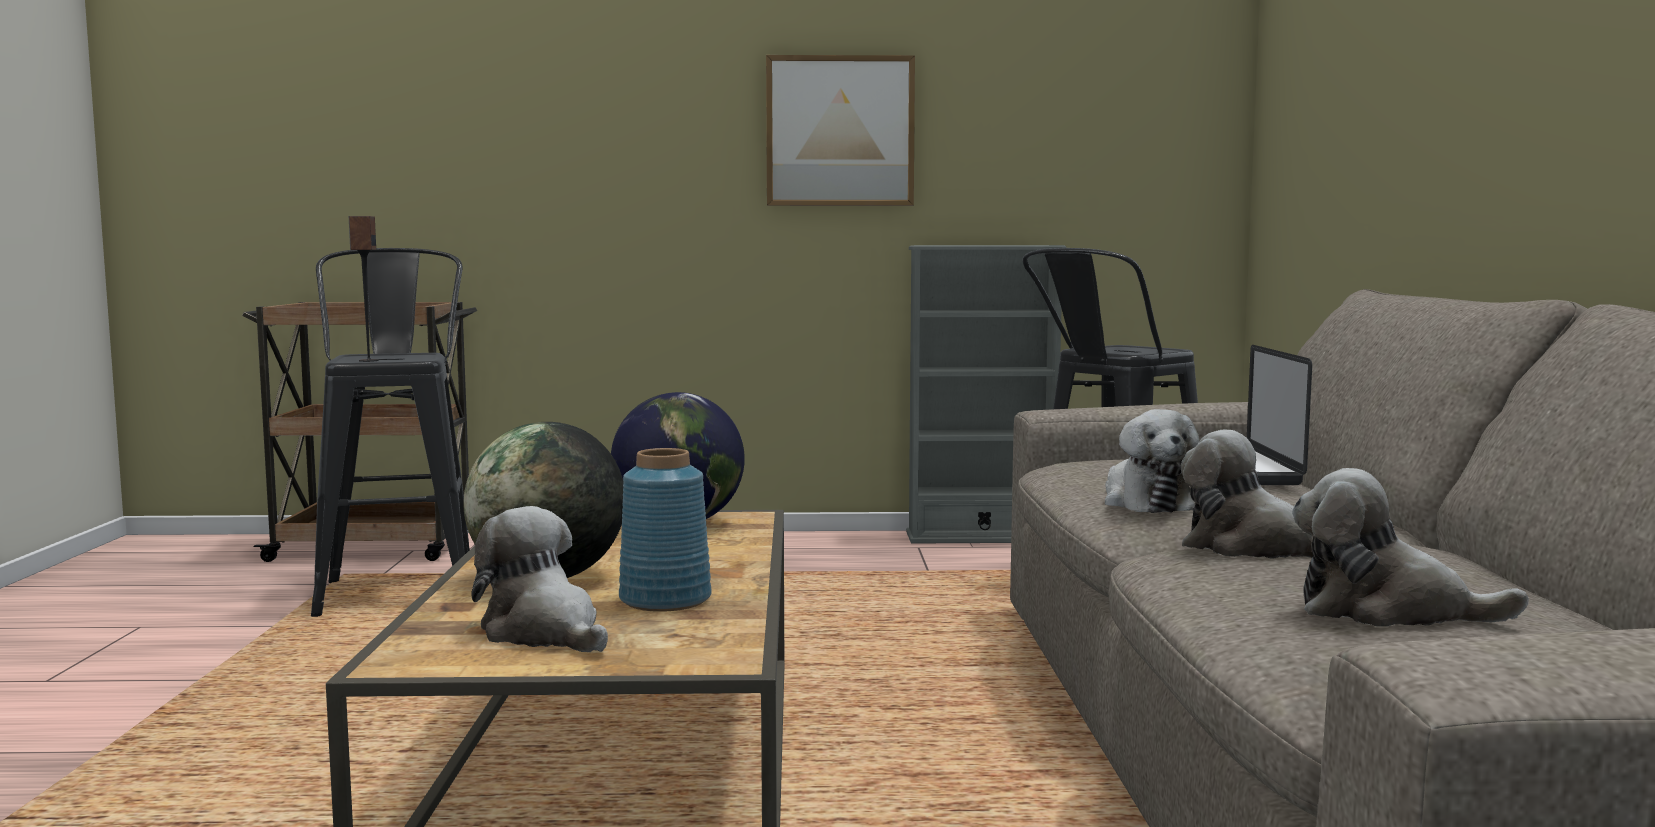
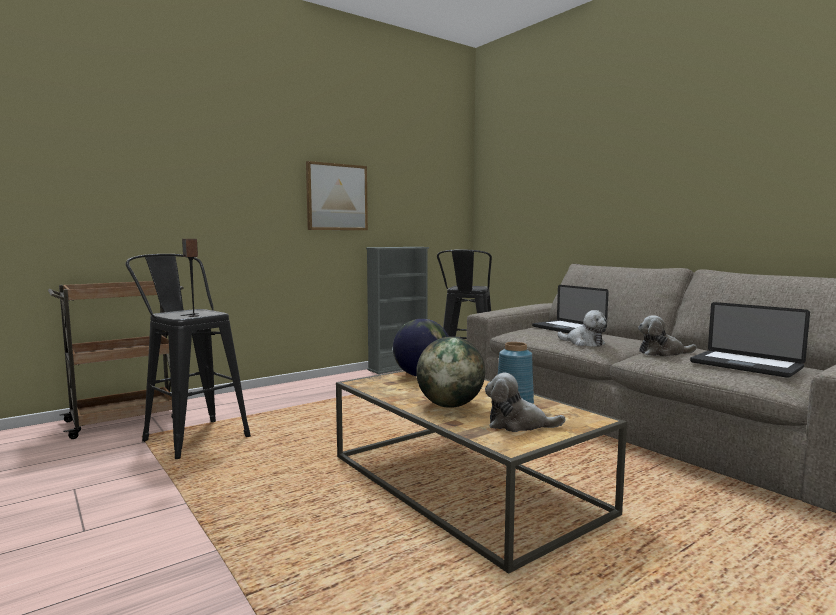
camera: 35 degrees left, 0 degrees up
plush toy [1292,468,1529,627] -> laptop [690,302,810,378]

